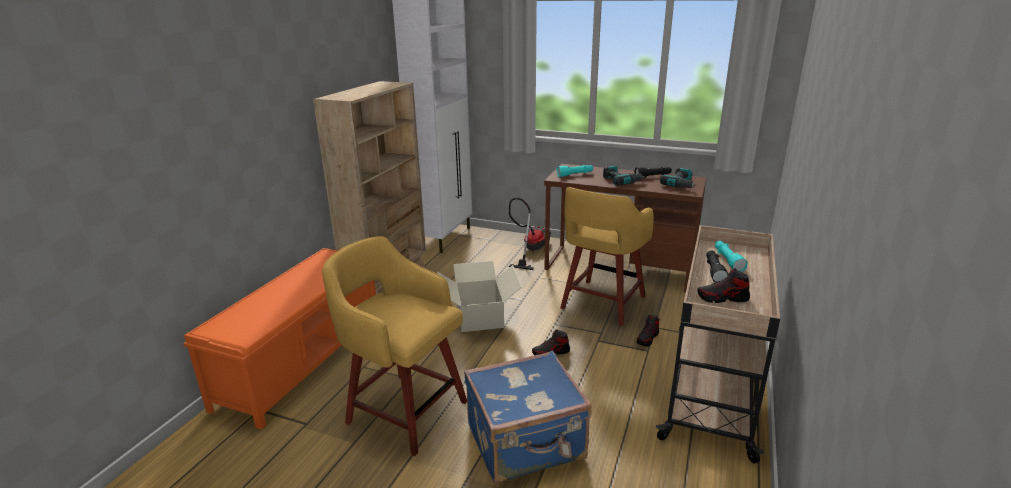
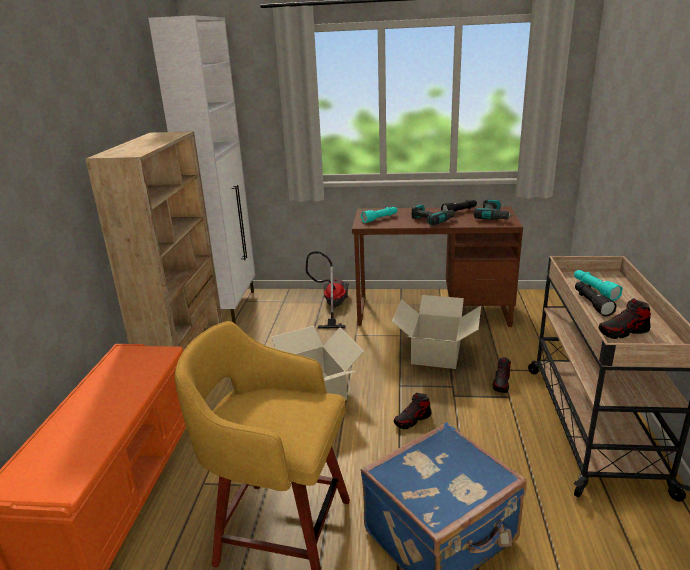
camera: 15 degrees left, 0 degrees up
yellow stool [560,187,654,326] -> cardboard box [392,295,481,369]

